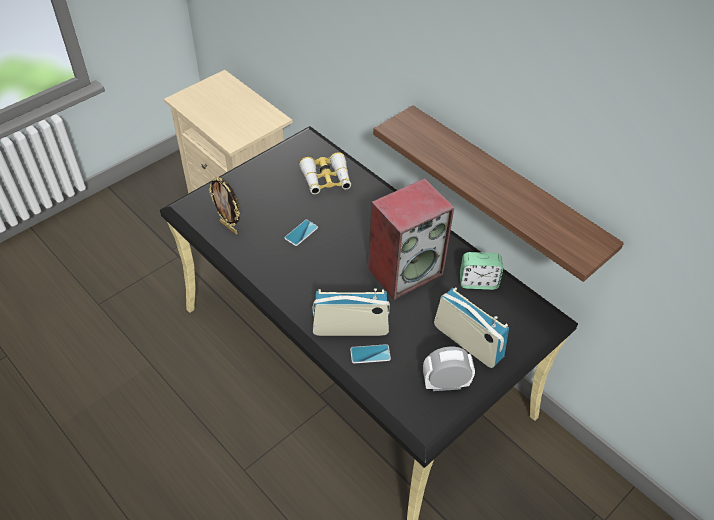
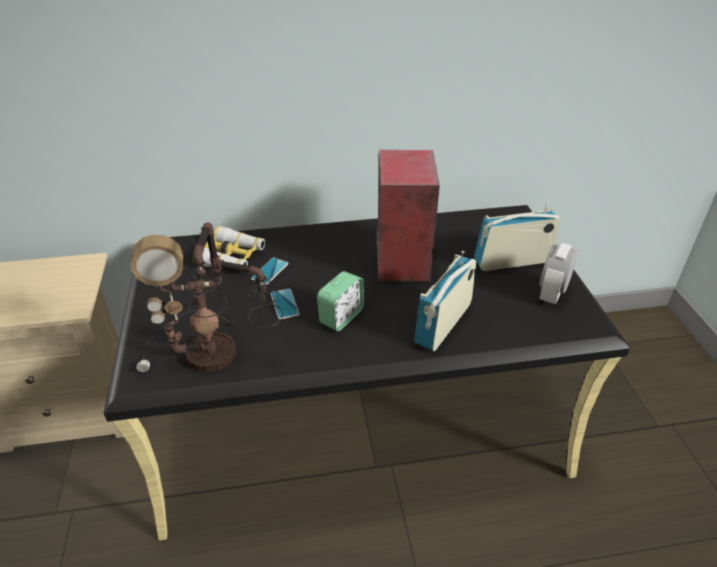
camera: 55 degrees left, 10 degrees down
picture frame [208,177,240,234] -> table lamp [131,222,283,373]
phone [350,344,391,364] -> phone moved to [251,258,288,285]
shelf [373,105,624,282] -> none
alarm clock [460,252,503,290] -> alarm clock moved to [317,271,364,331]

